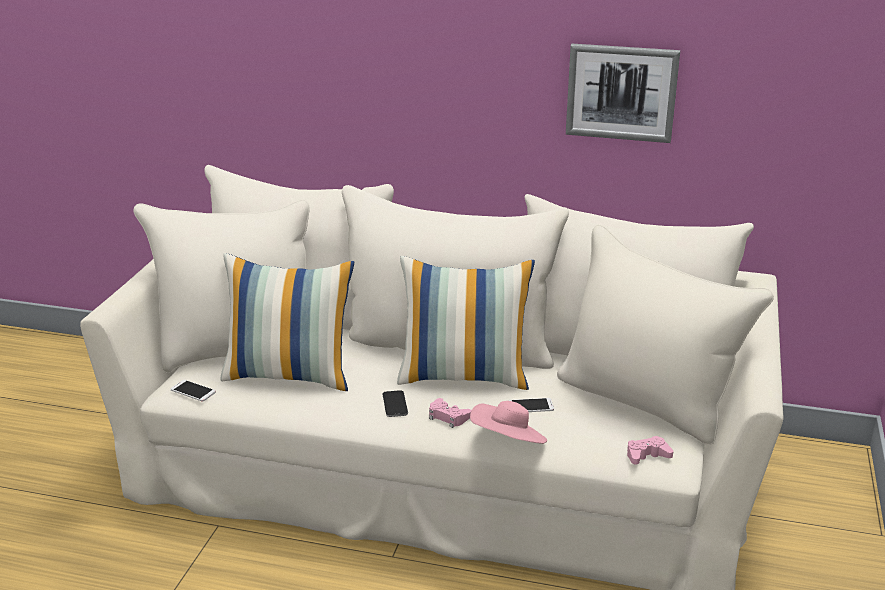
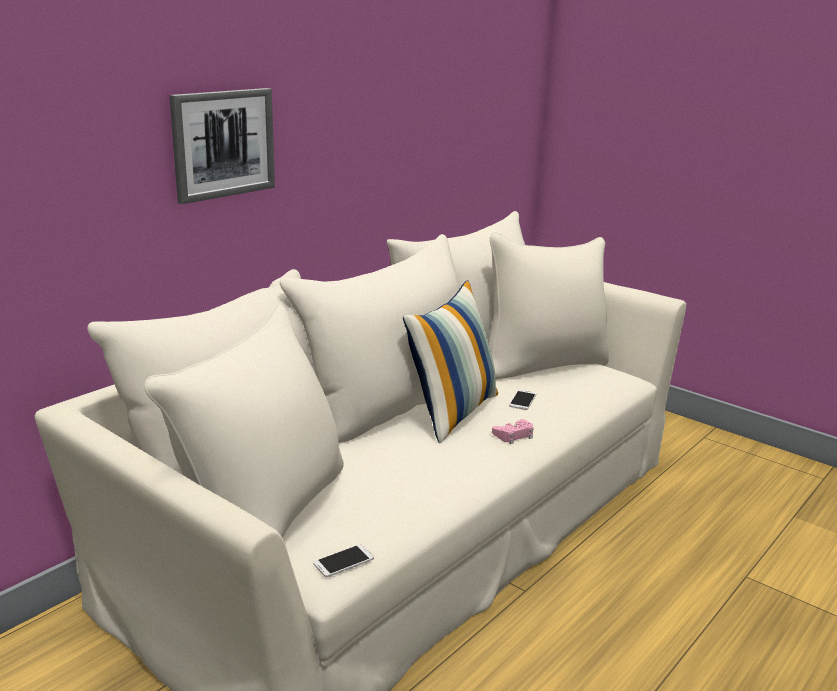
camera: 65 degrees left, 5 degrees down
pillow [220,253,354,391] -> none
phone [383,390,408,417] -> none
pink hat [470,401,547,444] -> none
picture [566,44,680,143] -> picture moved to [169,88,275,204]
pink game controller [627,436,673,465] -> none

